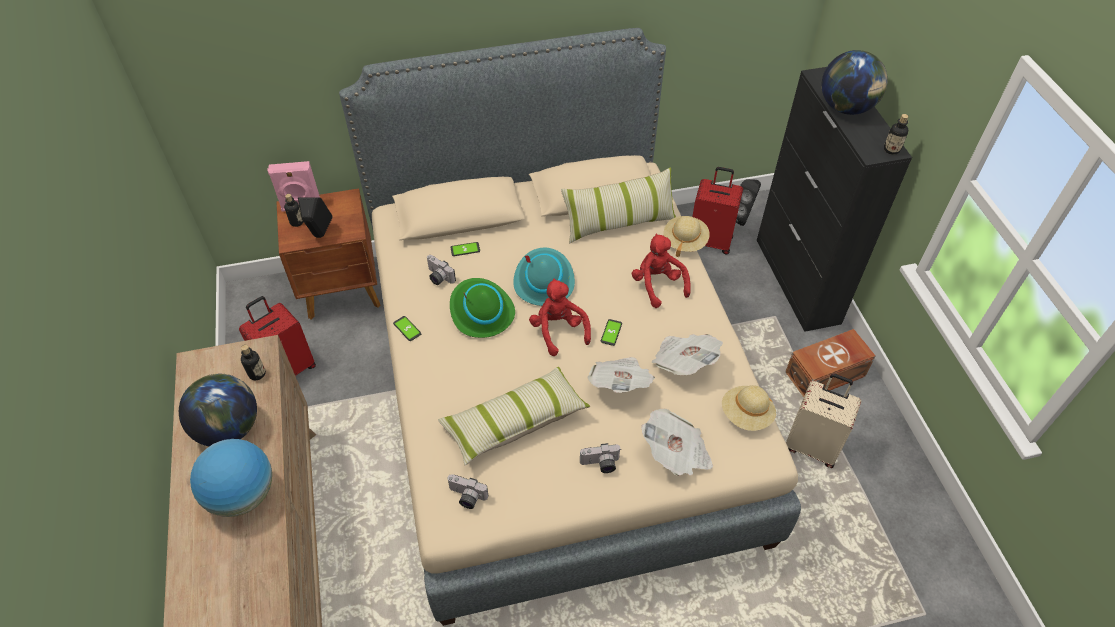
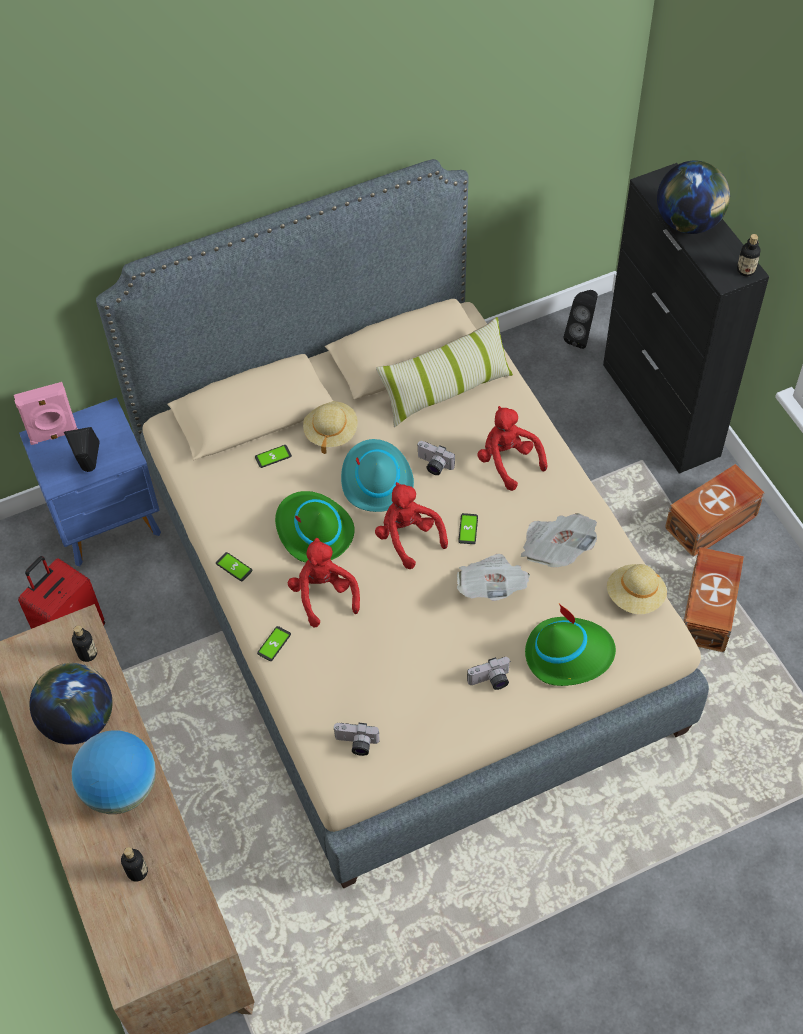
camera: 10 degrees left, 5 degrees up
brown nightstand [276,188,380,320] -> blue nightstand [19,397,161,566]
bottle [284,194,303,227] -> bottle moved to [121,847,148,882]
camera [426,255,456,285] -> camera moved to [417,441,455,475]
pillow [438,367,590,465] -> none
newspaper [641,409,713,476] -> green hat [525,604,616,686]
beige hat [664,216,710,257] -> beige hat moved to [303,401,358,454]
red suitcase [692,167,743,255] -> none
beige suitcase [786,373,861,468] -> brown storage box [684,547,744,652]
none -> phone [257,626,291,661]
none -> red plush toy [288,538,360,627]

